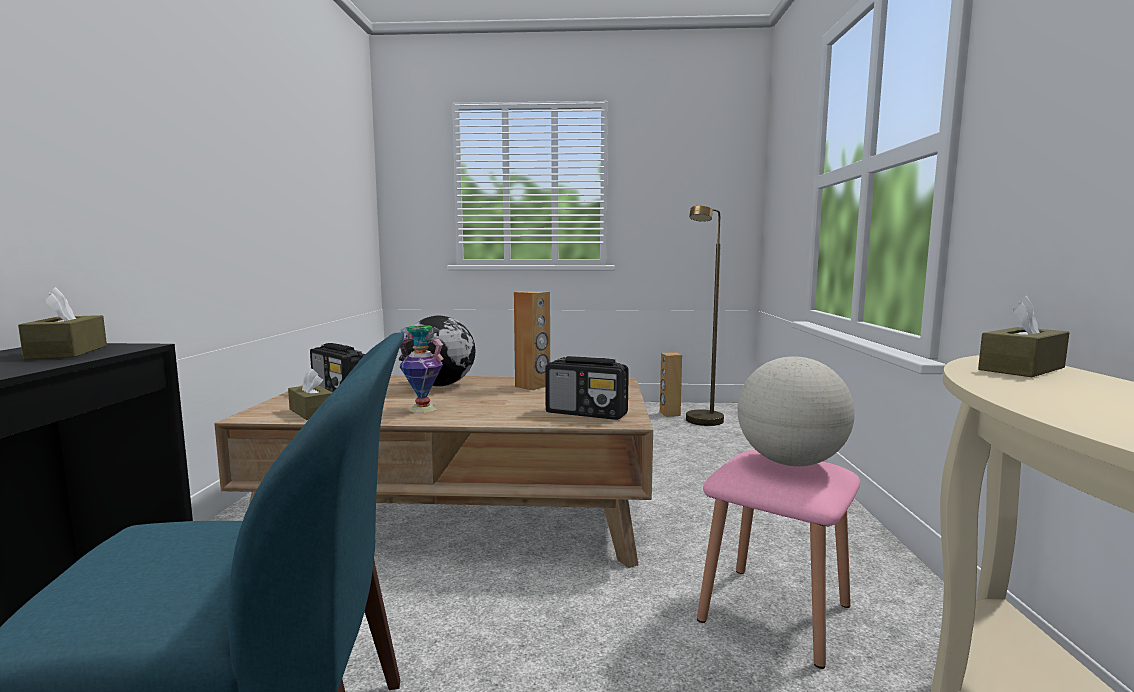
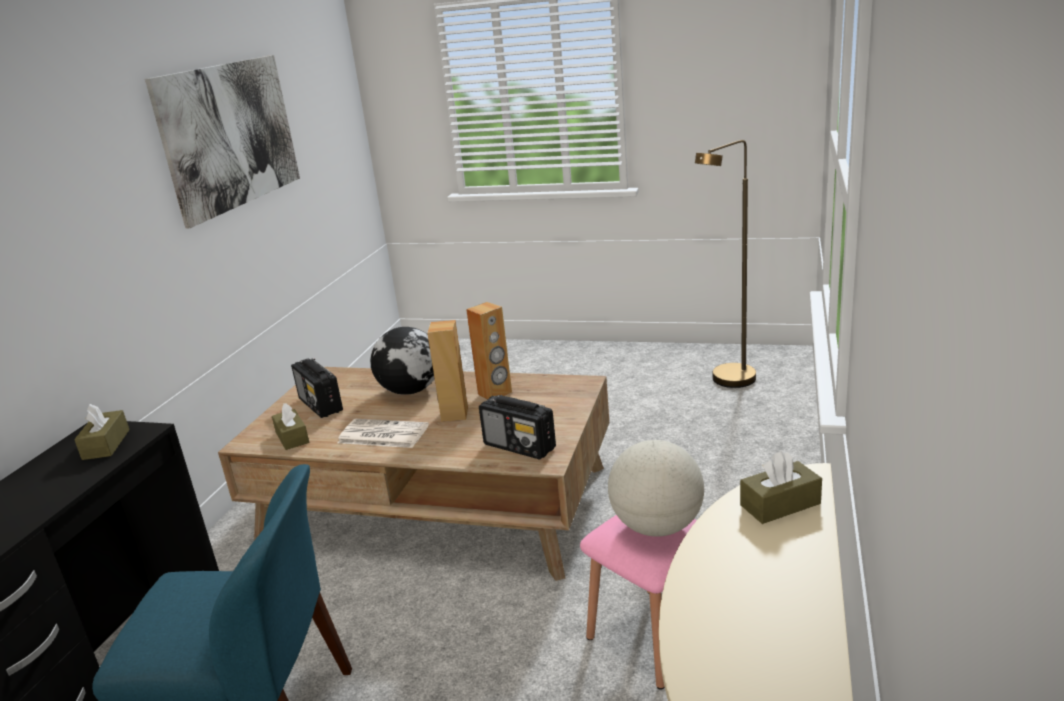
camera: 15 degrees right, 15 degrees up
vase [399,325,444,413] -> newspaper [338,419,429,448]
brown speaker [660,352,682,417] -> brown speaker moved to [427,320,468,422]
none -> picture [145,55,300,228]

